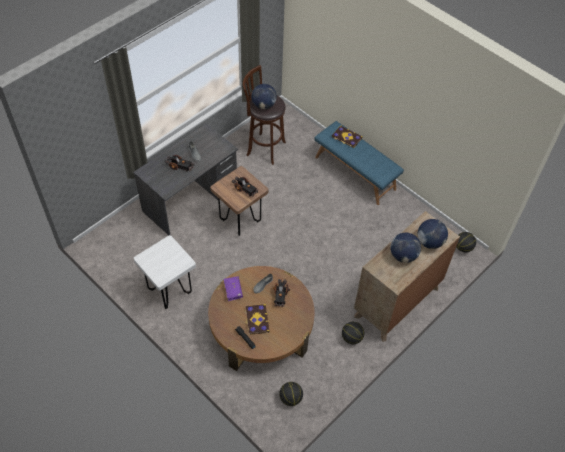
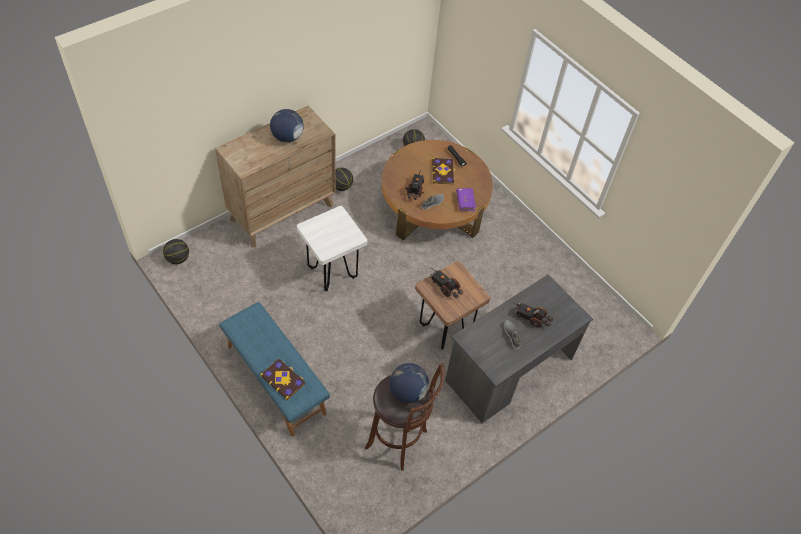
camera: 175 degrees left, 0 degrees up
white stool [134,235,196,309] -> white stool moved to [297,206,367,291]
globe [418,219,448,249] -> none

